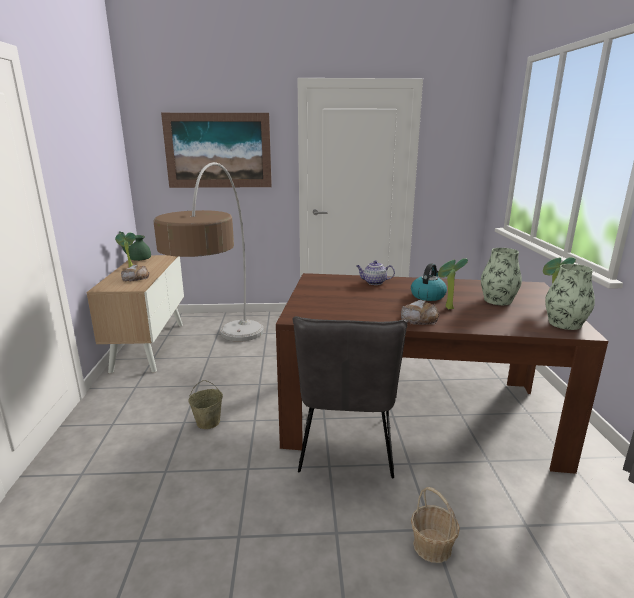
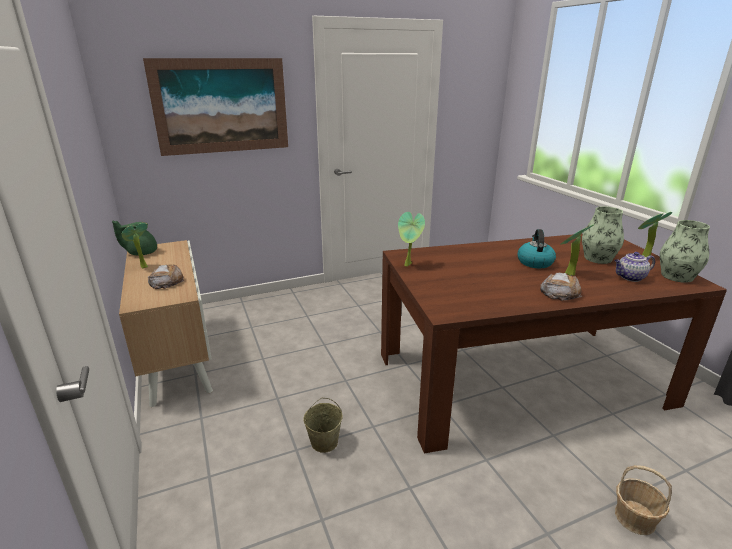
camera: 20 degrees left, 5 degrees up
floor lamp [153,162,264,342] -> none
grey chair [293,316,407,478] -> none
teapot [356,260,395,285] -> teapot moved to [614,252,655,282]
none -> potted plant [398,212,425,267]

